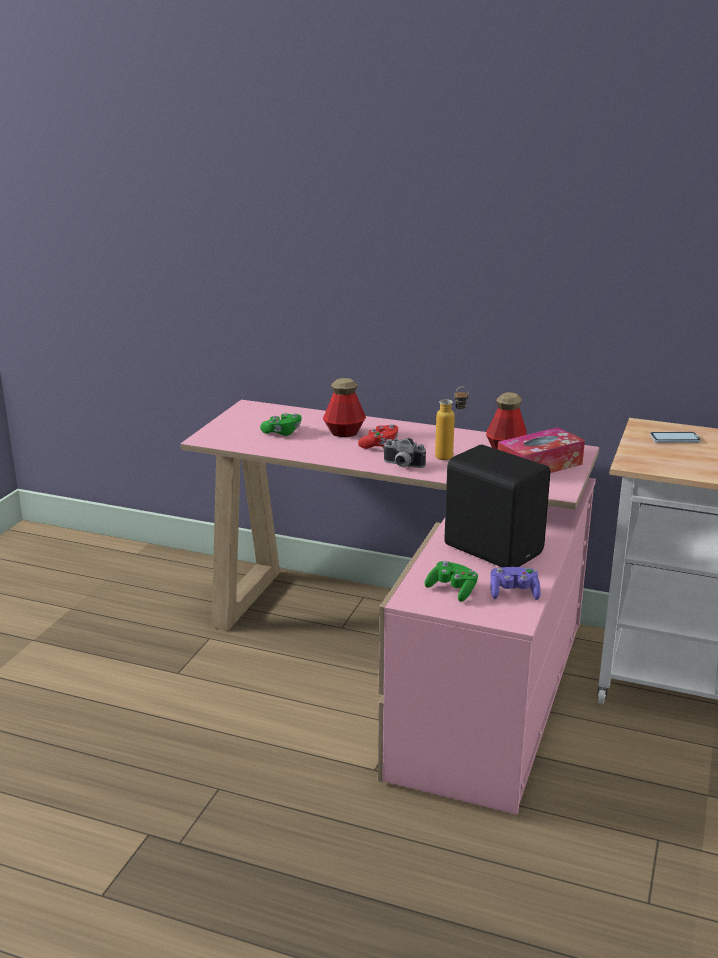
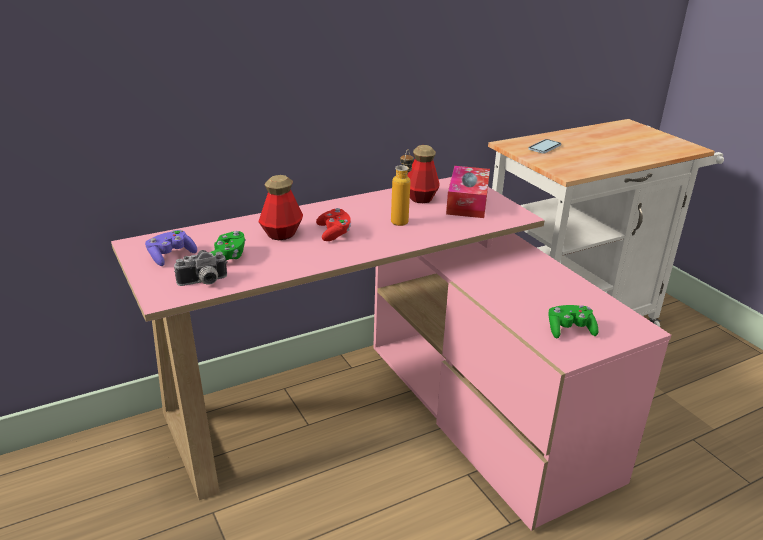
camera: 50 degrees left, 5 degrees up
camera [383,438,426,468] -> camera moved to [174,250,228,286]
black speaker [444,445,550,567] -> none
purple game controller [491,567,541,600] -> purple game controller moved to [145,230,197,266]

